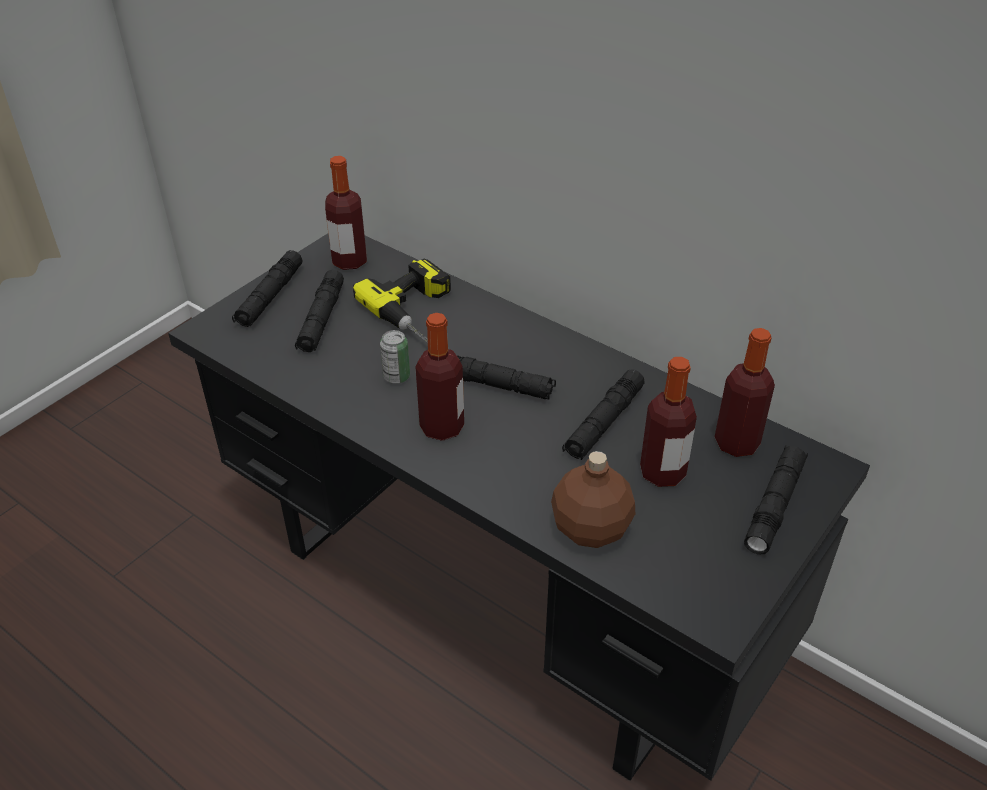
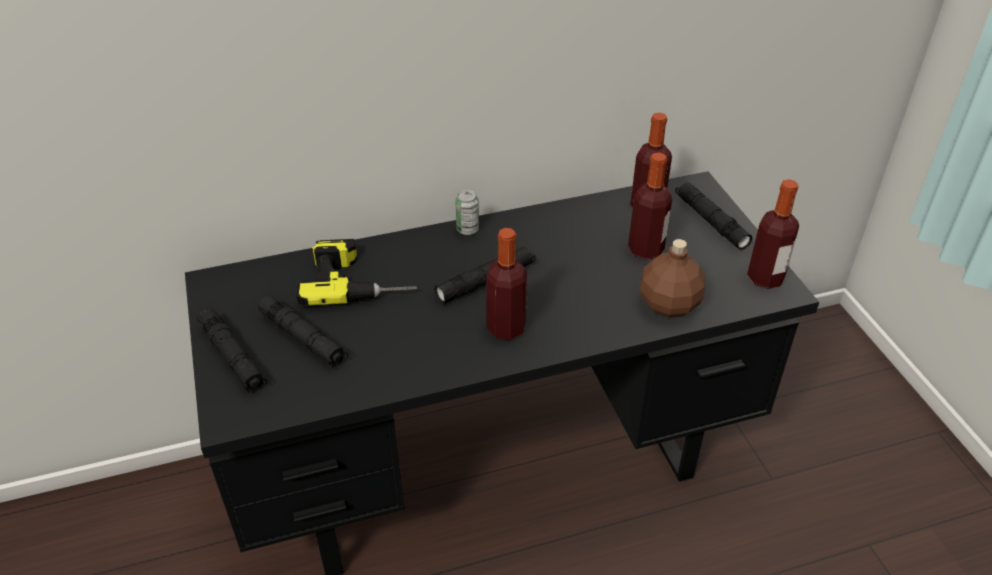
camera: 55 degrees left, 0 degrees up
bottle [325,156,367,270] -> bottle moved to [747,179,799,289]
can [380,330,410,384] -> can moved to [455,190,479,235]
black flashlight [562,369,645,460] -> none

